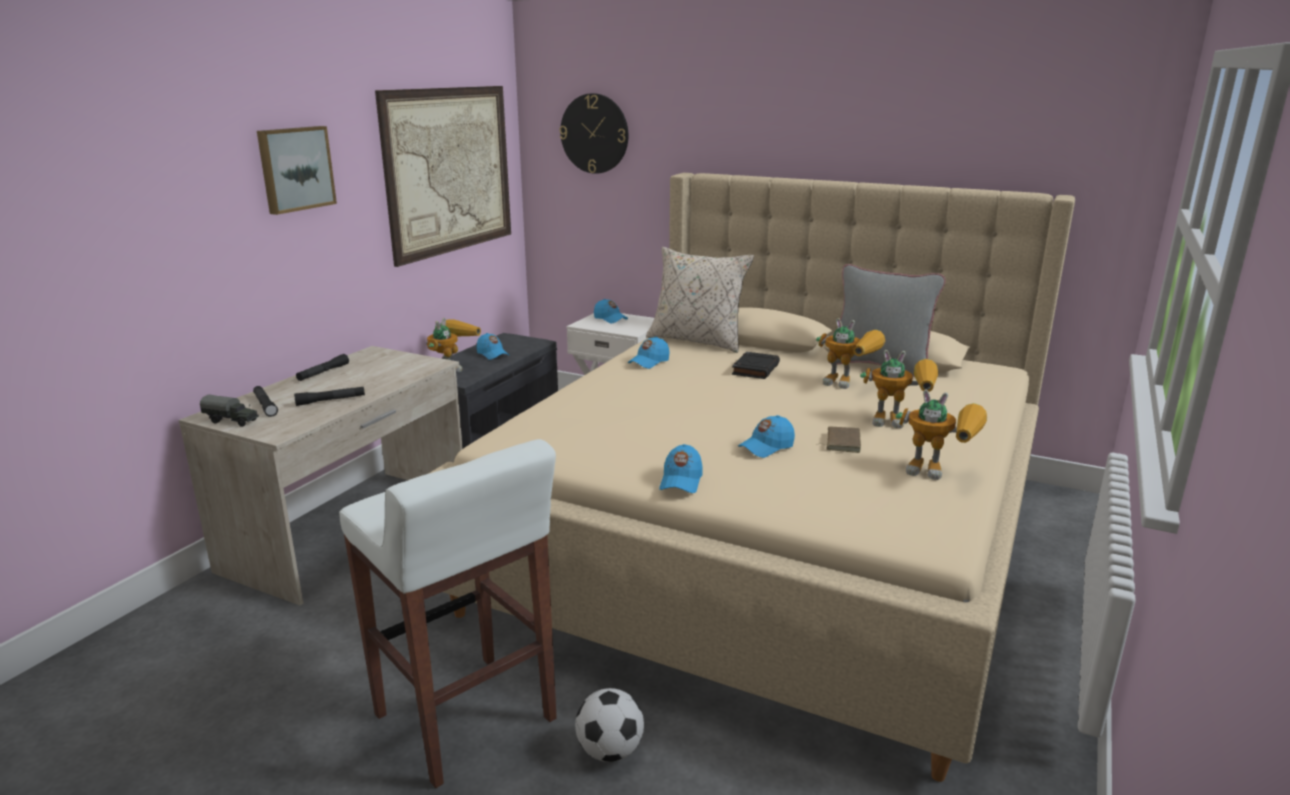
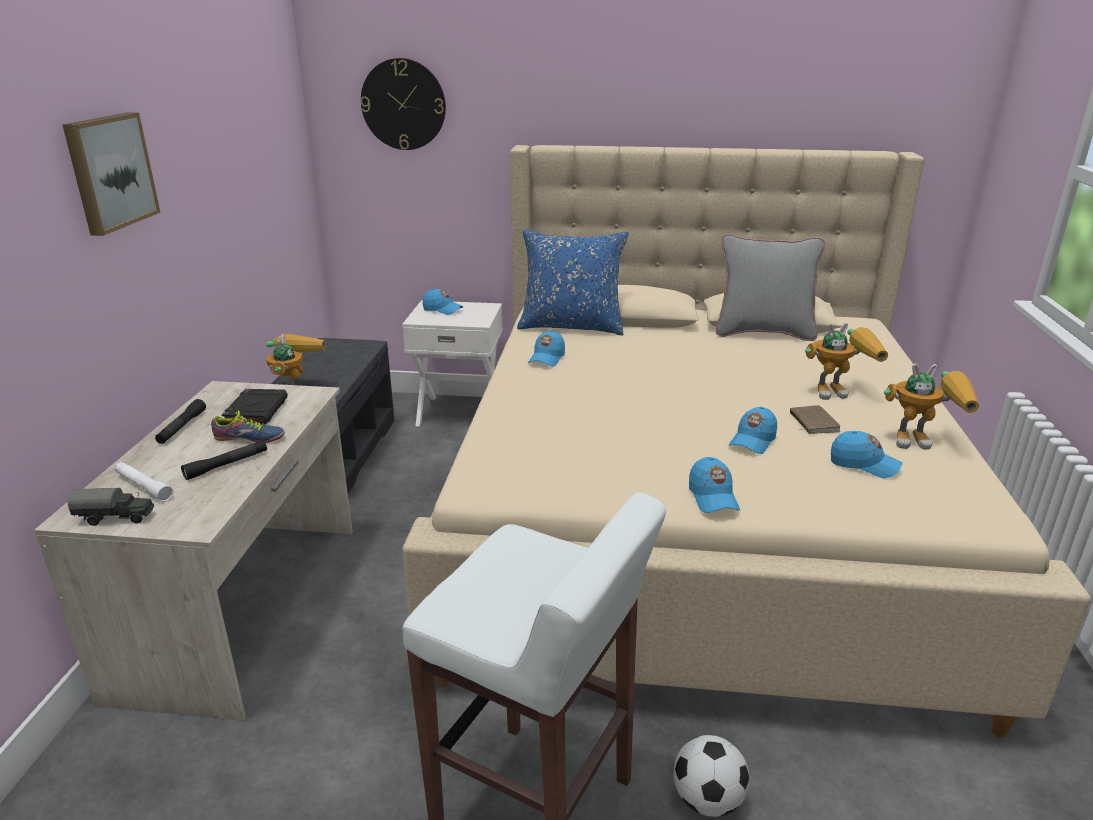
camera: 20 degrees left, 5 degrees up
black flashlight [253,386,278,417] -> white flashlight [114,462,173,502]
picture [375,86,511,267] -> none
blue cap [477,333,509,360] -> blue cap moved to [831,431,903,478]
beige pillow [646,247,754,353] -> blue pillow [517,230,628,336]
black book [732,352,780,379] -> black book moved to [222,389,288,424]
toy robot [816,318,885,389] -> none
none -> shoe [211,410,285,443]

